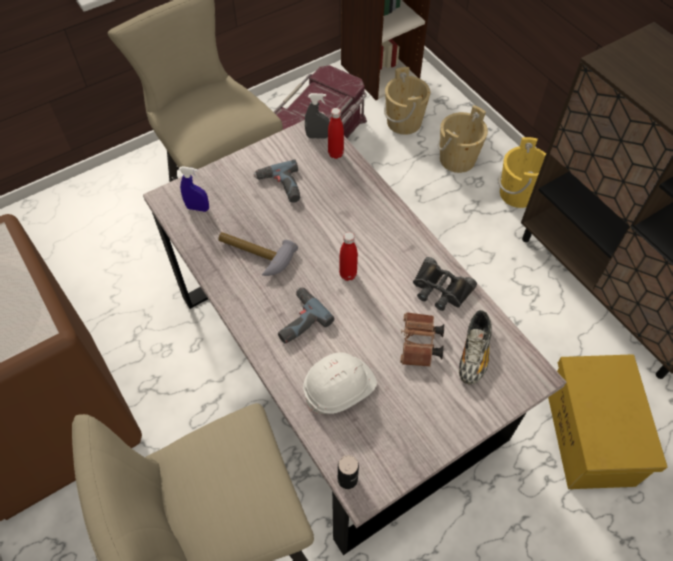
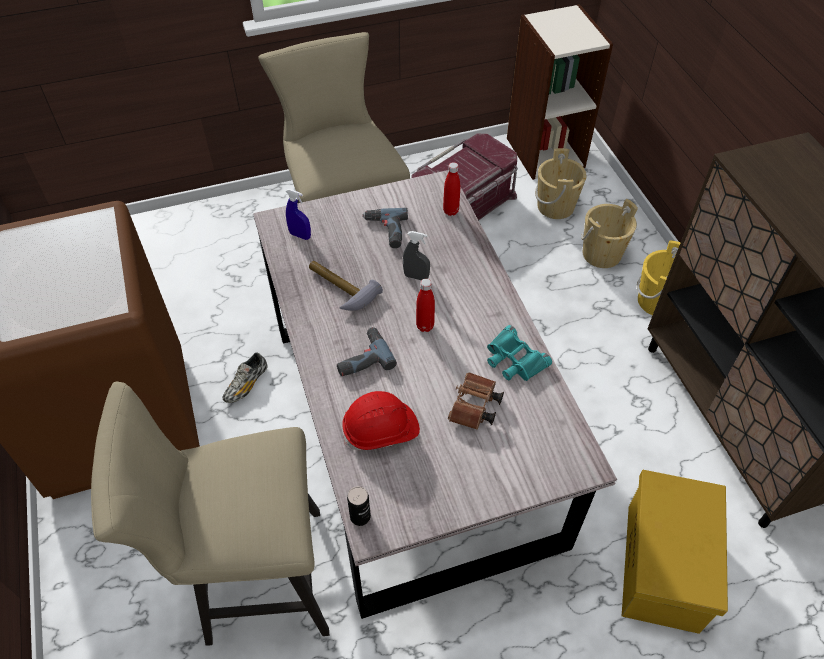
camera: 15 degrees right, 5 degrees down
white hard hat [303,352,377,414] -> red hard hat [342,391,420,450]
grey spray bottle [305,93,330,139] -> grey spray bottle moved to [403,231,430,280]
black binoculars [413,257,477,311] -> turquoise binoculars [487,325,552,381]
shoe [459,310,492,384] -> shoe moved to [223,352,268,403]

